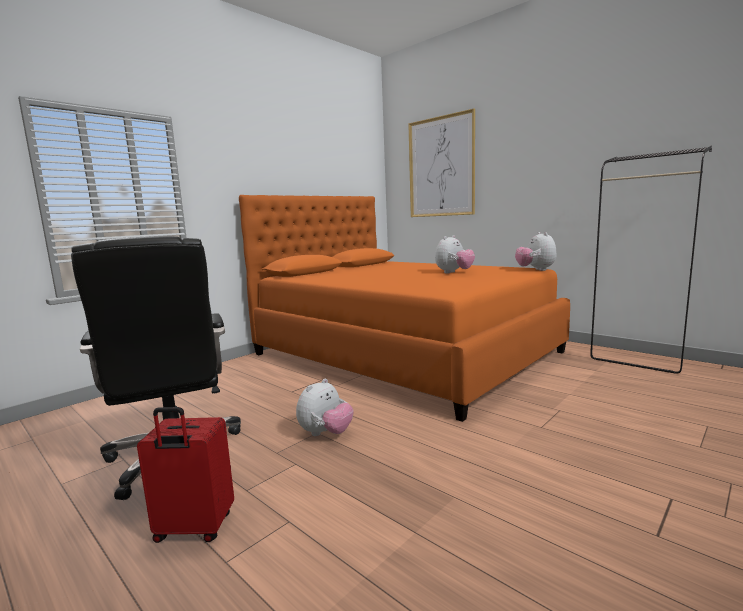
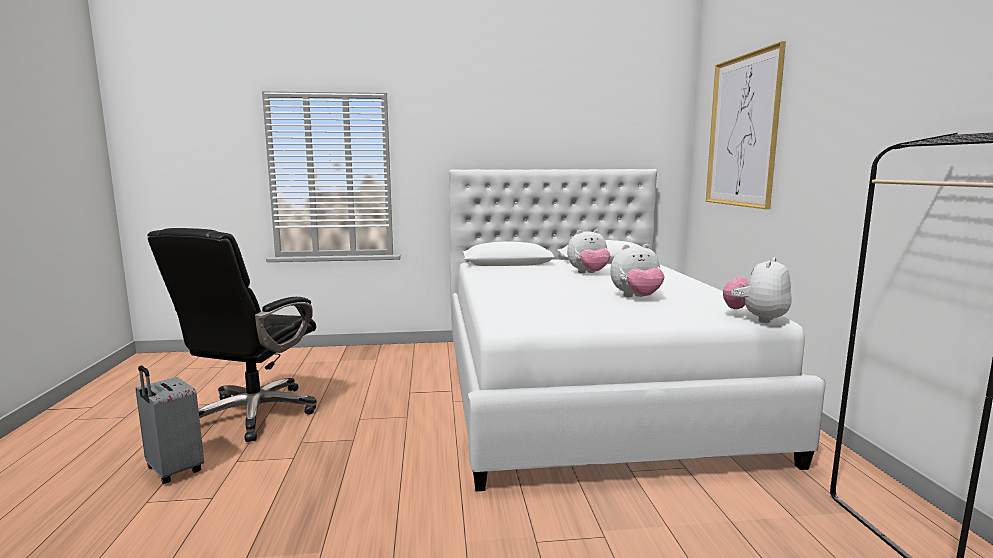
camera: 40 degrees right, 0 degrees up
red suitcase [137,407,234,543] -> grey suitcase [135,366,204,484]
orange bed [239,195,570,422] -> white bed [449,169,826,491]
plush toy [296,379,354,436] -> plush toy moved to [567,229,611,273]

